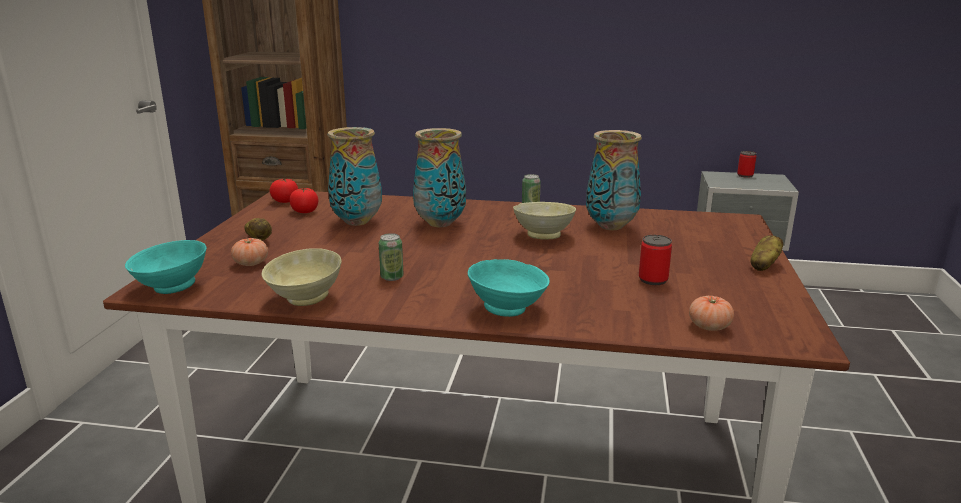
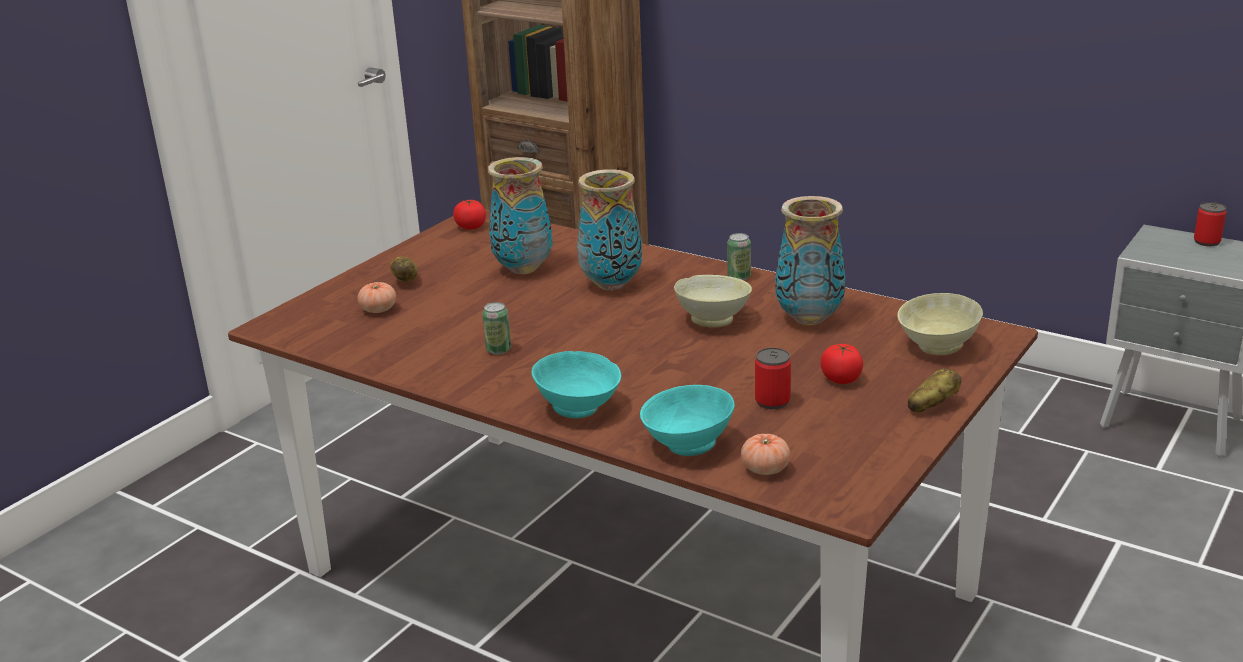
camera: 25 degrees right, 5 degrees up
turquoise bowl [125,240,207,294] -> turquoise bowl moved to [640,385,735,456]
beige bowl [262,248,342,306] -> beige bowl moved to [897,293,983,355]
tomato [290,188,318,213] -> tomato moved to [820,344,863,384]

